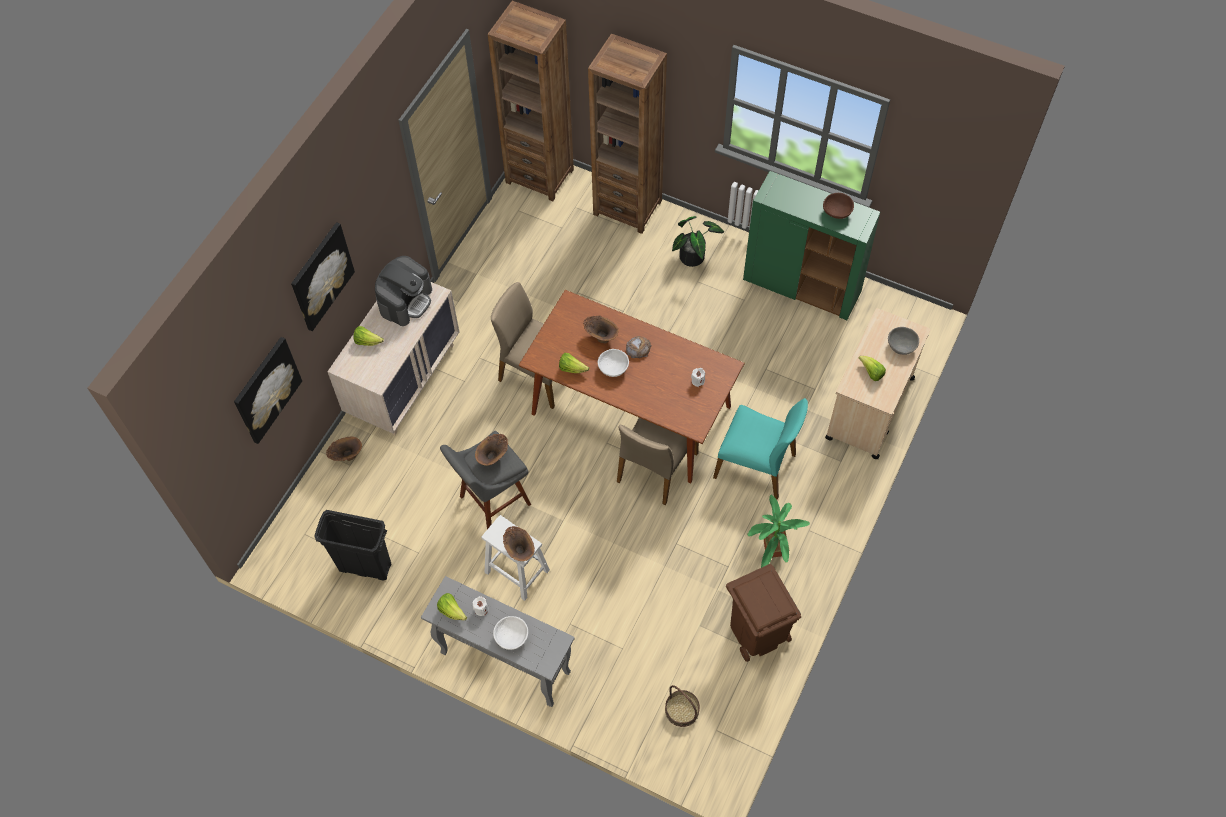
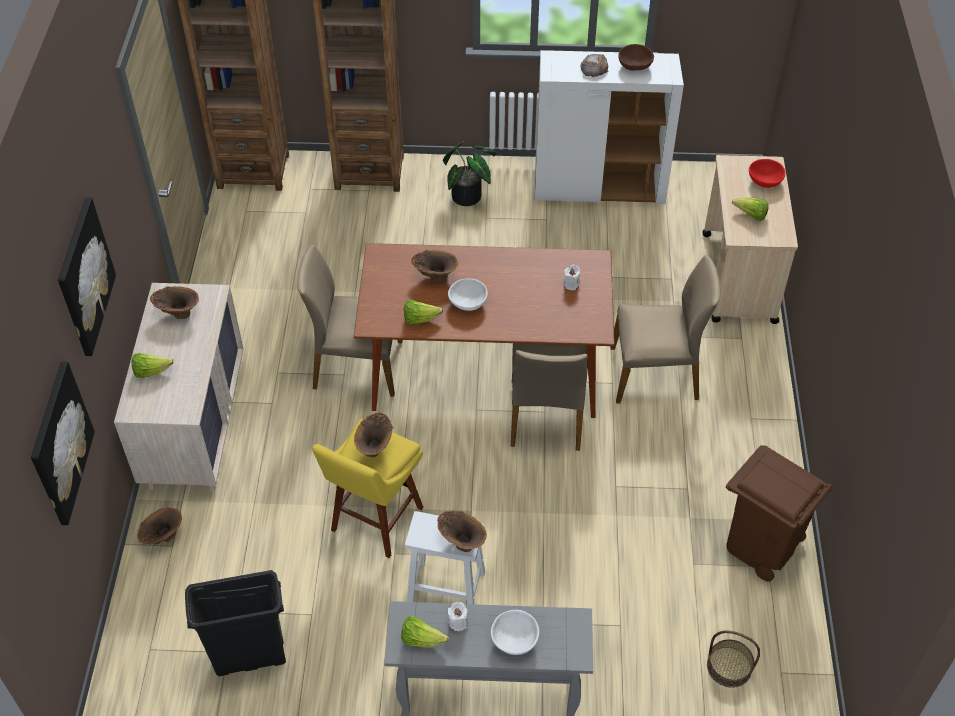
camera: 25 degrees left, 10 degrees down
coffee machine [375,256,432,326] -> brown vase [150,286,199,319]
grey stool [440,431,531,529] -> yellow stool [312,419,423,558]
bread [626,336,651,358] -> bread moved to [581,54,609,77]
turquoise chair [713,398,808,500] -> beige chair [611,255,720,404]
green cabinet [743,171,880,320] -> white cabinet [535,50,684,204]
potted plant [747,495,810,568] -> none
grey bowl [888,327,919,355] -> red bowl [749,159,786,188]

